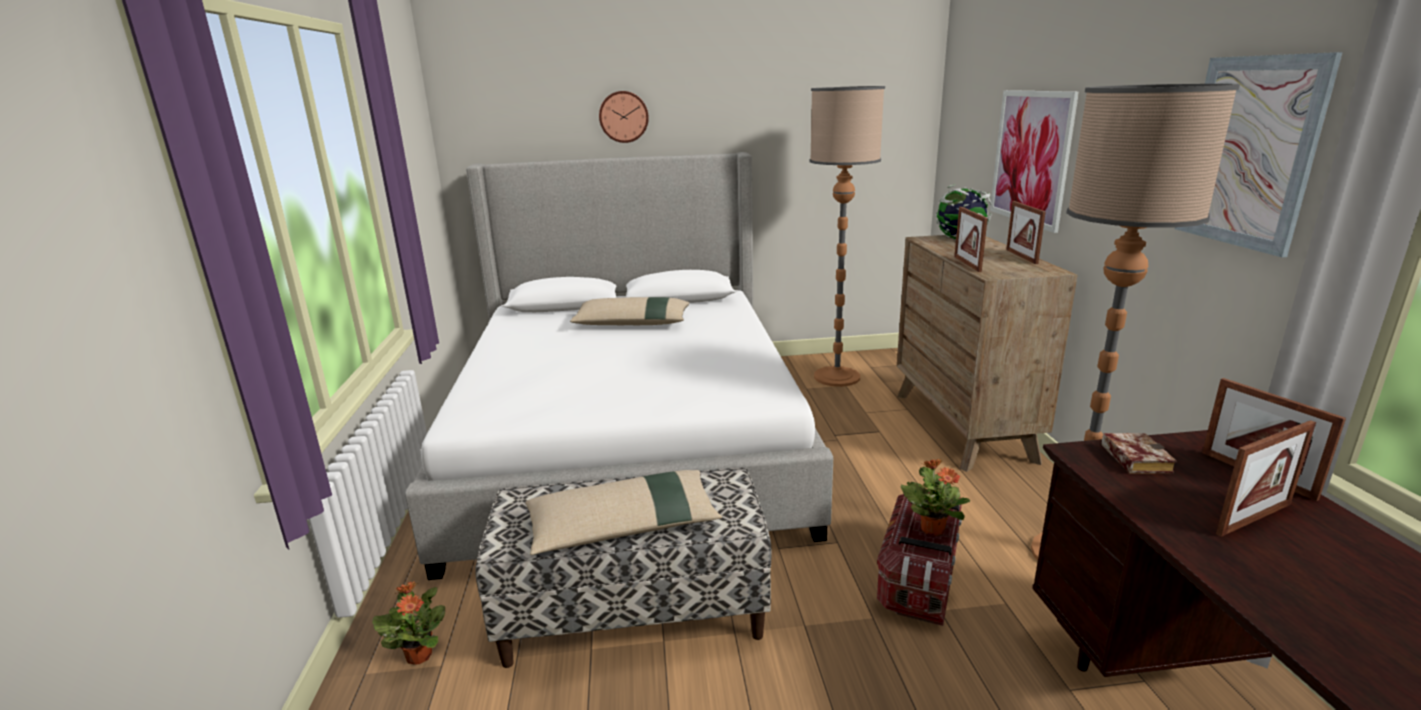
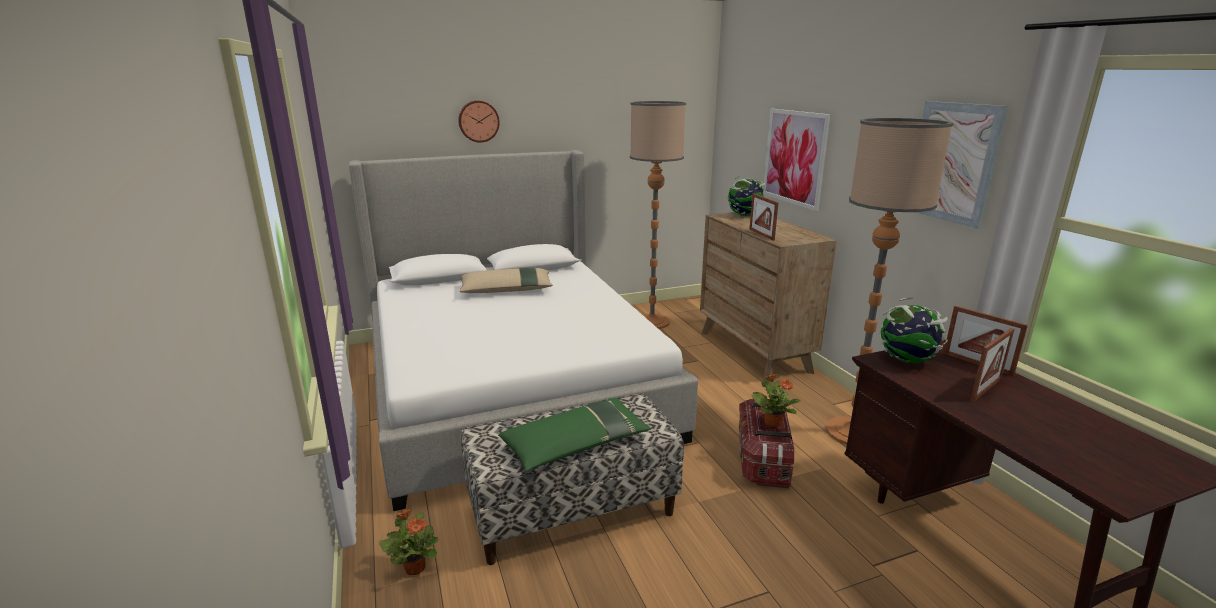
camera: 15 degrees left, 0 degrees up
beige pillow [525,470,722,555] -> green pillow [498,398,651,471]
picture frame [1006,201,1046,264] -> none
book [1101,433,1177,474] -> globe [879,297,948,363]

